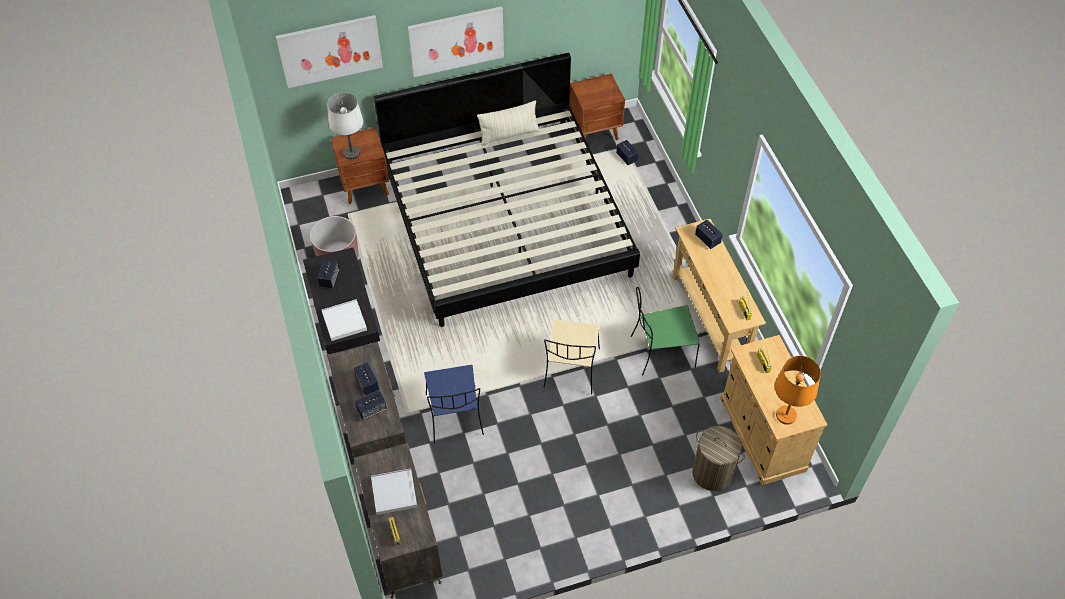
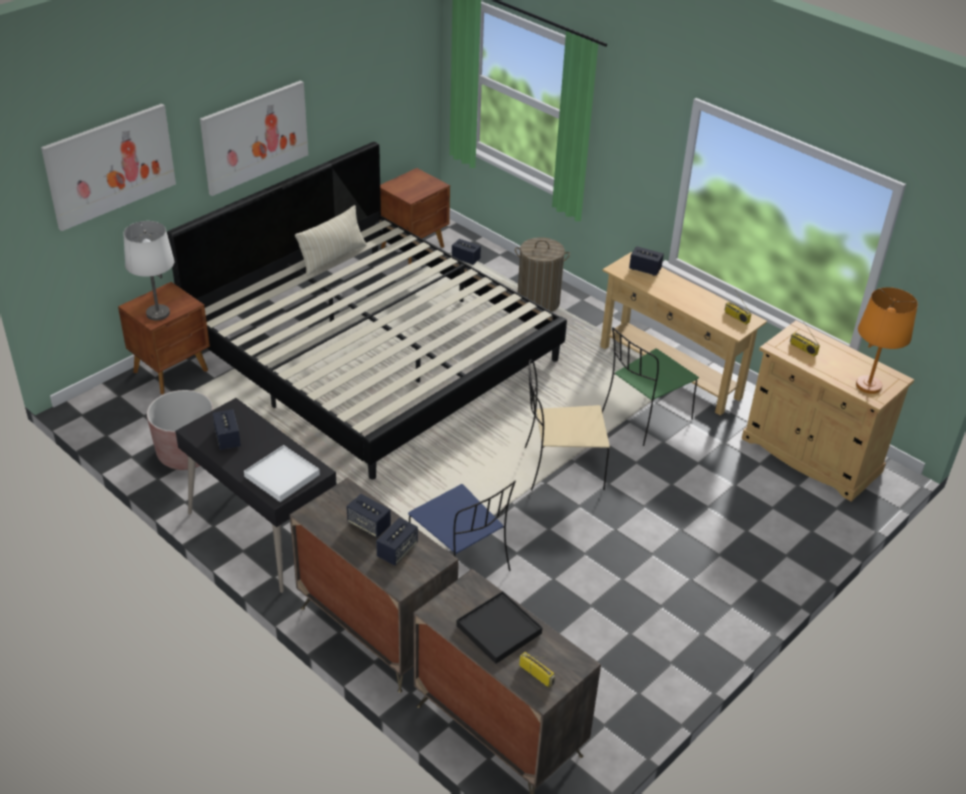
camera: 30 degrees left, 15 degrees down
white tray [371,468,417,515] -> black tray [456,591,542,664]
beige chair [543,319,600,395] -> beige chair turned 105 degrees clockwise [525,360,610,491]
laundry basket [692,426,745,491] -> laundry basket moved to [515,237,570,312]

